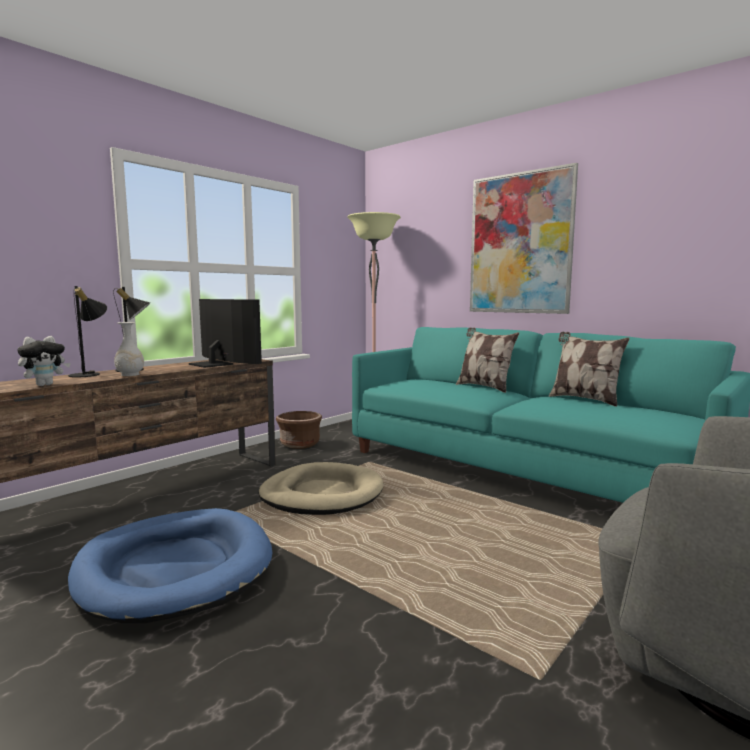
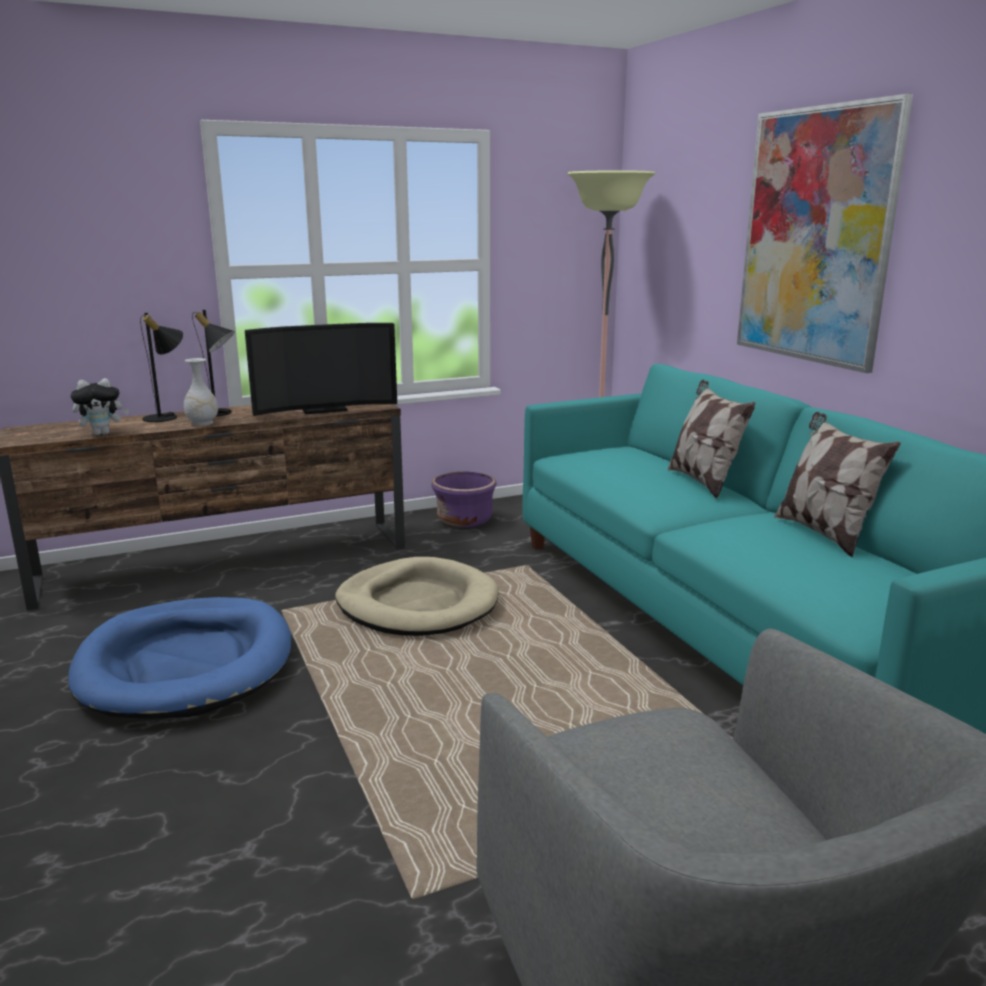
camera: 25 degrees right, 10 degrees up
television [189,299,262,368] -> television turned 90 degrees clockwise [245,323,397,416]
brown planter [276,411,322,449] -> purple planter [431,472,497,528]

